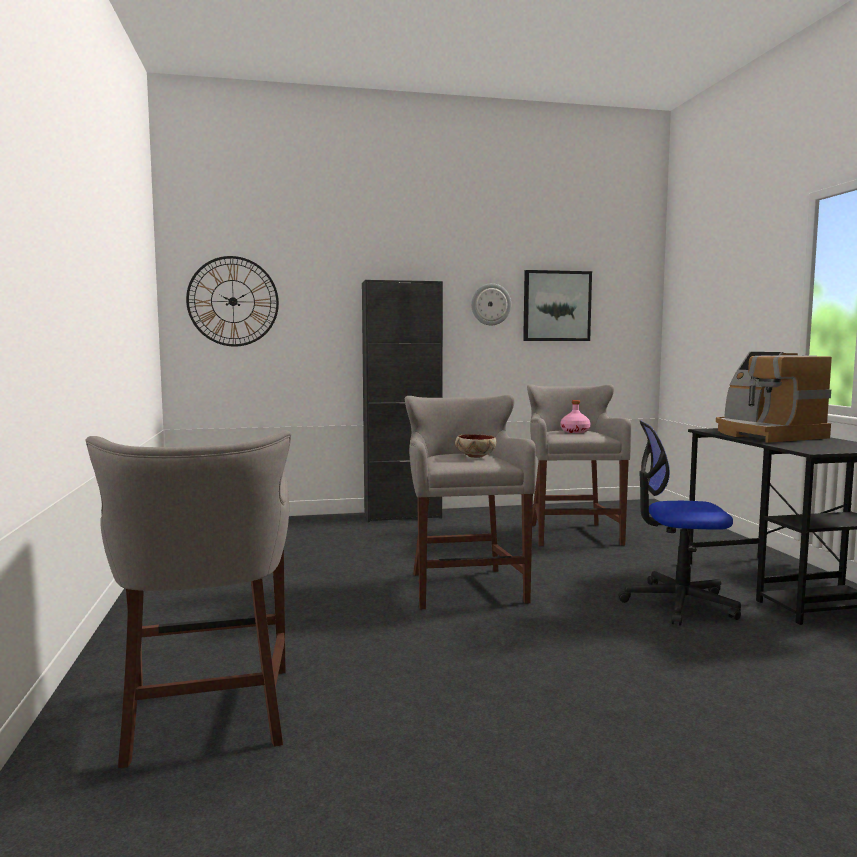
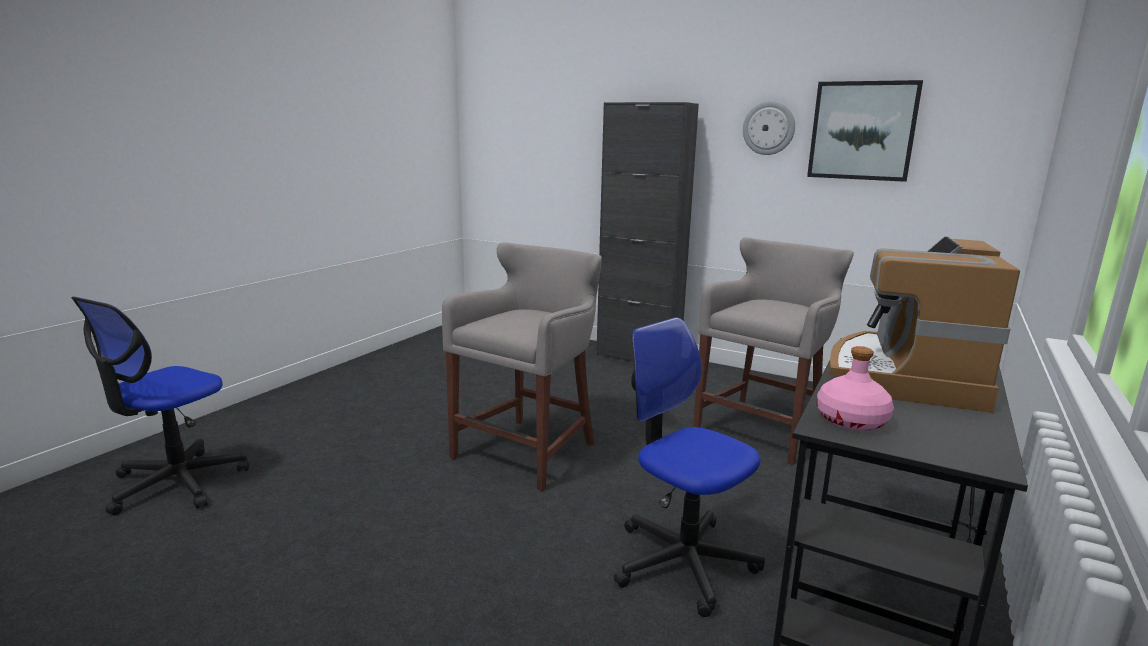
camera: 40 degrees right, 10 degrees up
grey stool [86,430,291,768] -> office chair [71,297,249,515]
wall clock [186,256,279,347] -> none
bowl [455,434,497,458] -> none
pink bottle [560,400,590,433] -> pink bottle moved to [817,346,894,431]

